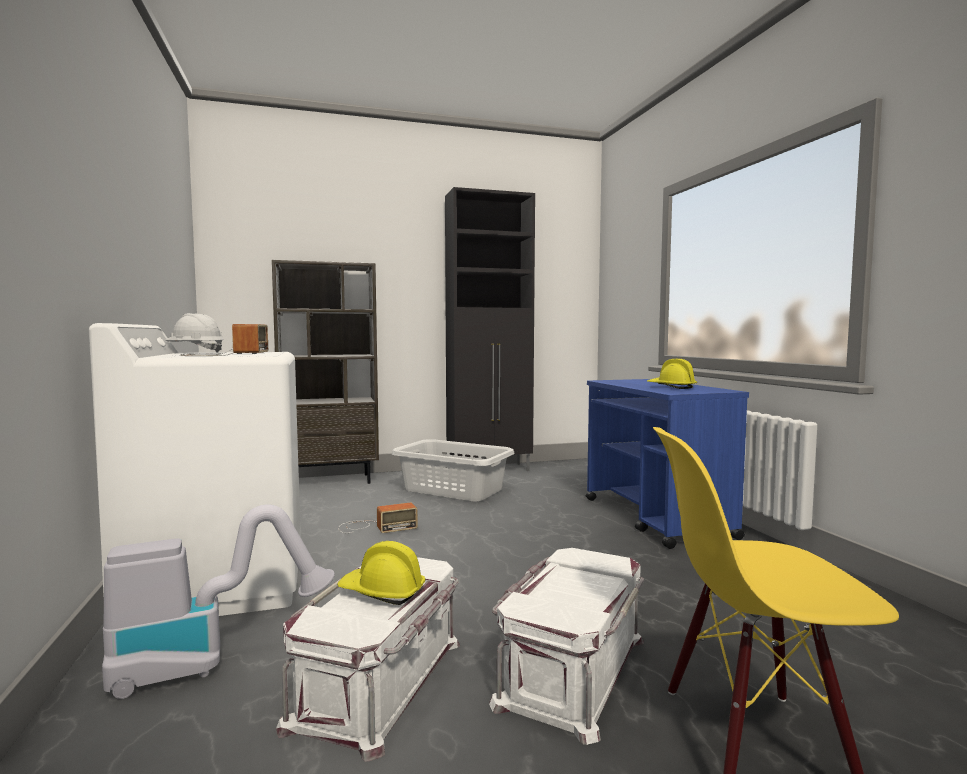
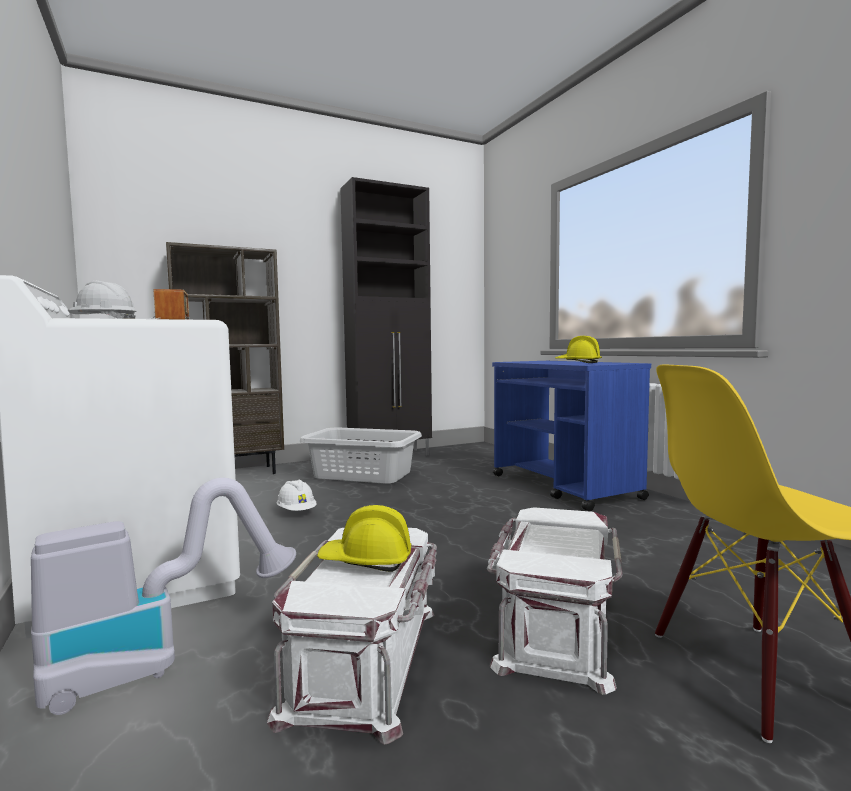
camera: 10 degrees left, 0 degrees up
radio [338,503,418,533] -> white hard hat [277,479,317,511]

